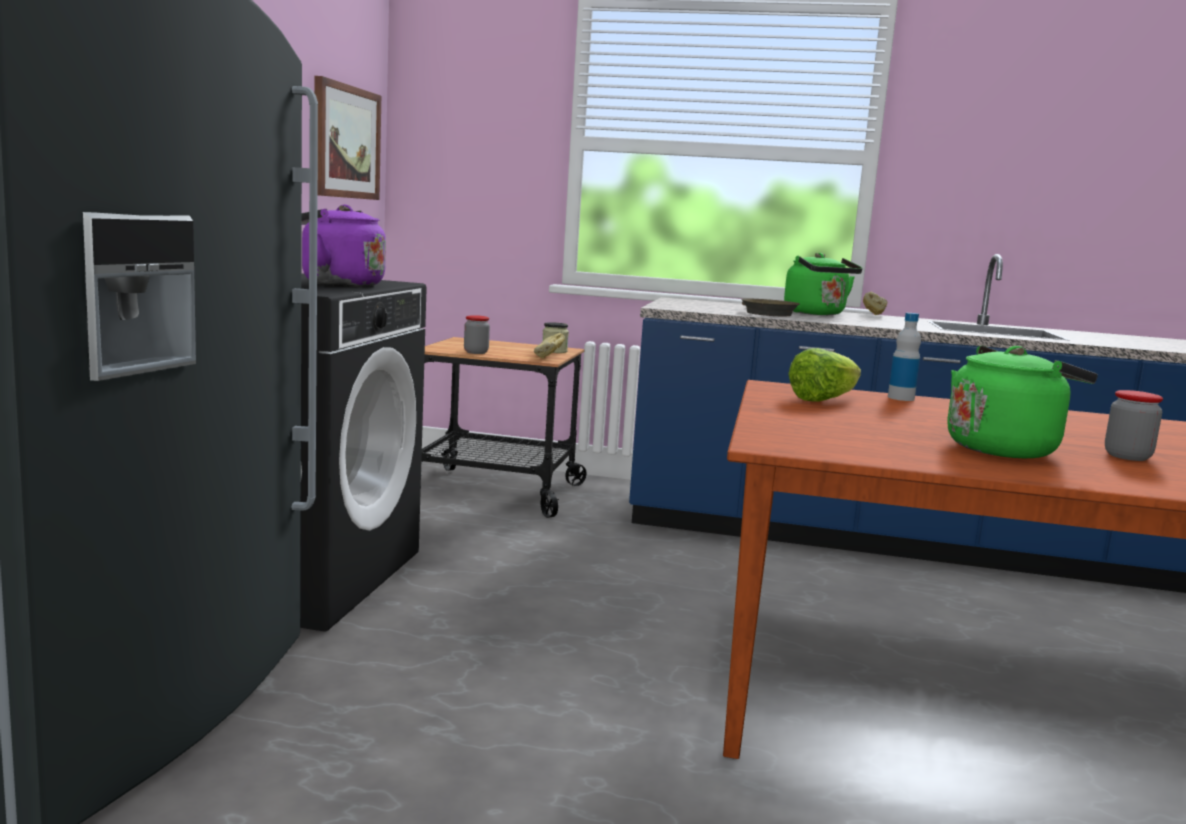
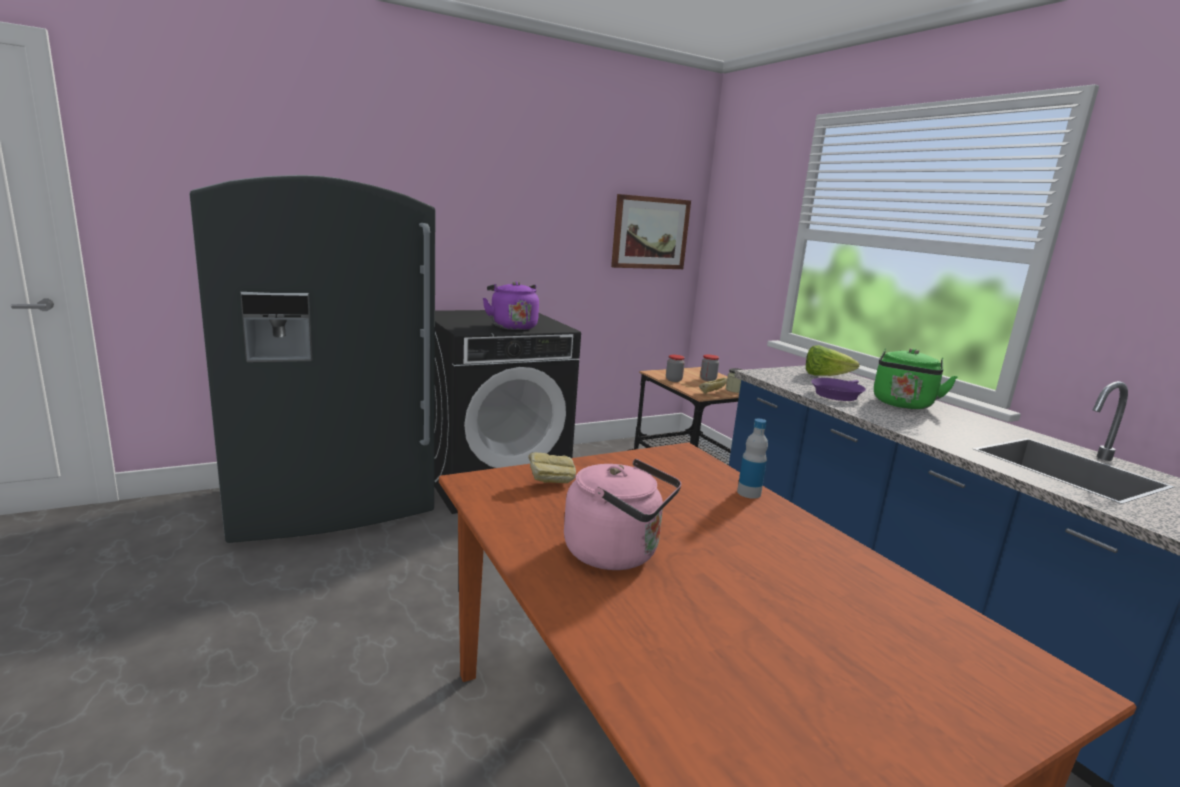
camera: 50 degrees right, 5 degrees up
brown frying pan [741,298,800,316] -> purple frying pan [811,378,866,401]
lettuce [788,348,861,401] -> lettuce moved to [806,345,860,376]
bread [863,292,887,315] -> bread moved to [528,452,576,483]
green kettle [947,346,1098,458] -> pink kettle [564,459,681,570]
jar [1105,390,1163,461] -> jar moved to [700,354,719,381]

